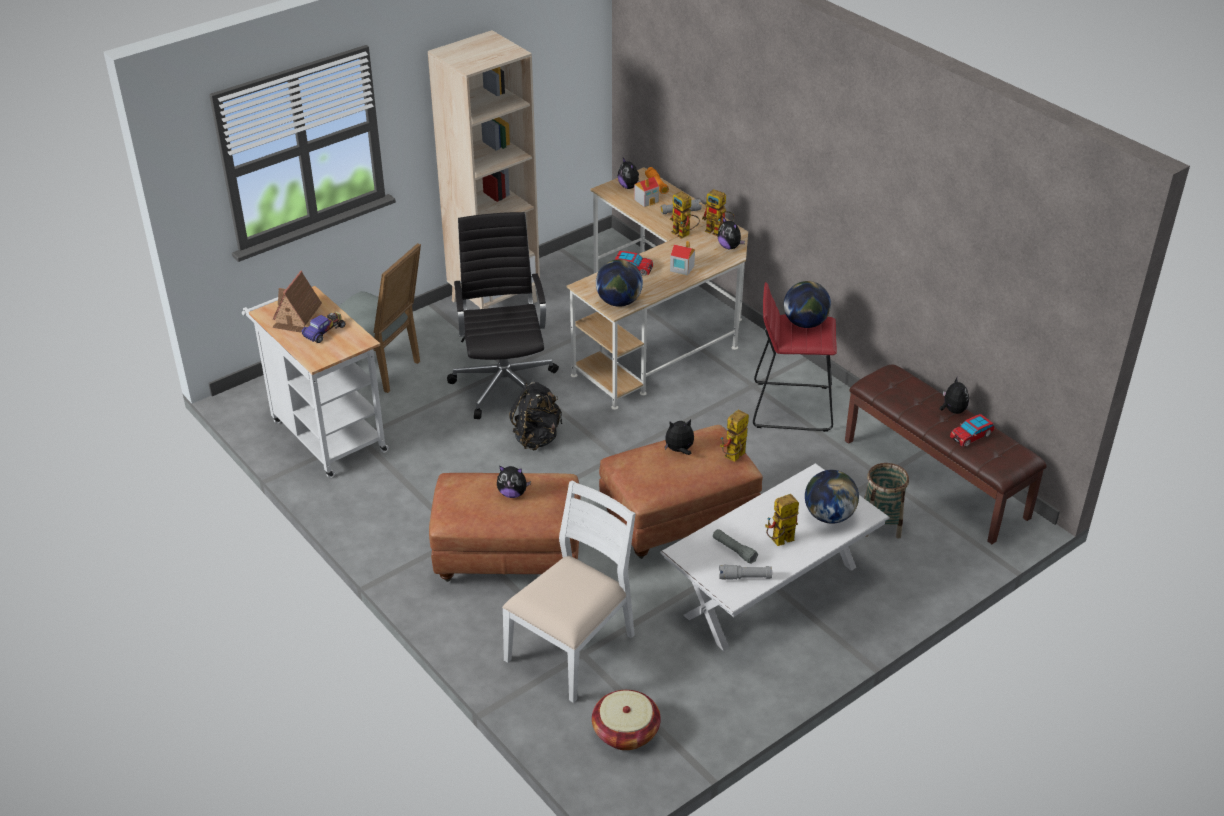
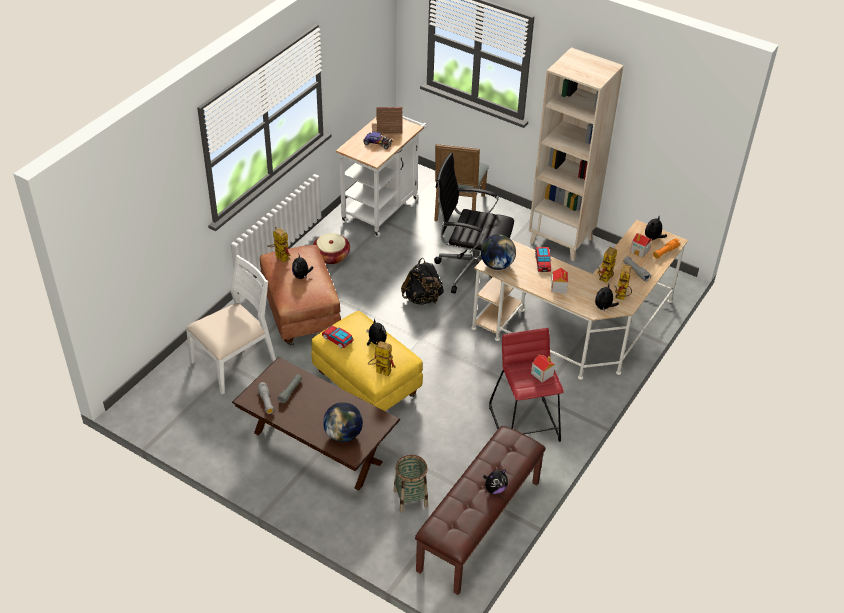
camera: 70 degrees right, 5 degrees up
black office chair [447,212,559,419] -> black office chair turned 135 degrees counterclockwise [434,152,514,293]
white chair [502,480,636,703] -> white chair turned 60 degrees counterclockwise [186,255,276,394]
basket [592,690,661,750] -> basket moved to [313,233,350,264]
brown ottoman [599,425,763,559] -> yellow ottoman [311,311,423,411]
white coffee table [660,463,890,651] -> brown coffee table [232,357,400,491]
toy robot [765,494,799,546] -> toy robot moved to [267,227,291,263]
globe [784,281,831,328] -> toy house [531,355,555,383]
toy car [950,414,994,447] -> toy car moved to [322,325,354,348]

